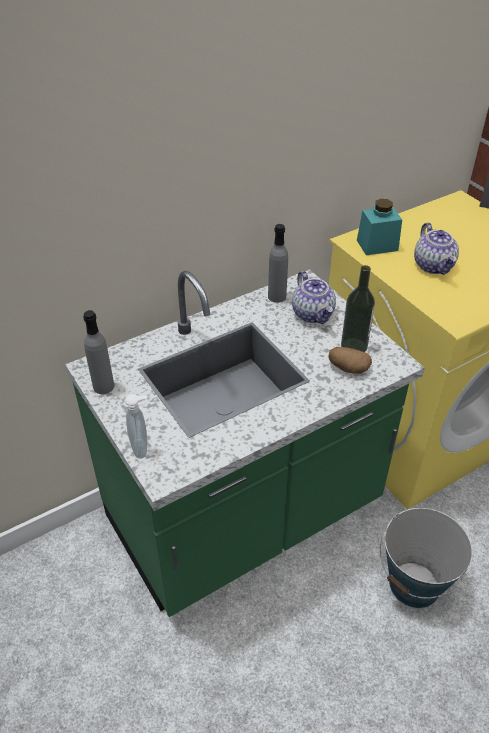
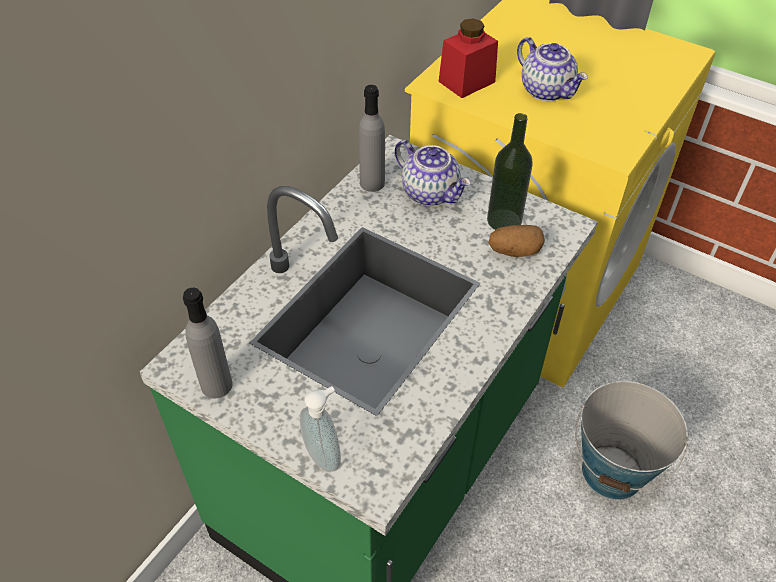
camera: 25 degrees left, 5 degrees up
turquoise jar [357,199,402,255] -> red jar [438,19,498,98]

